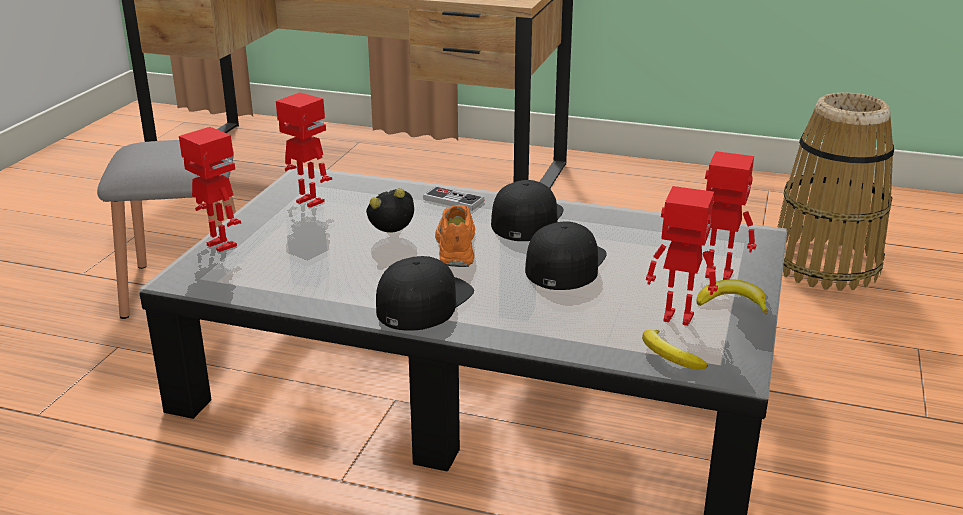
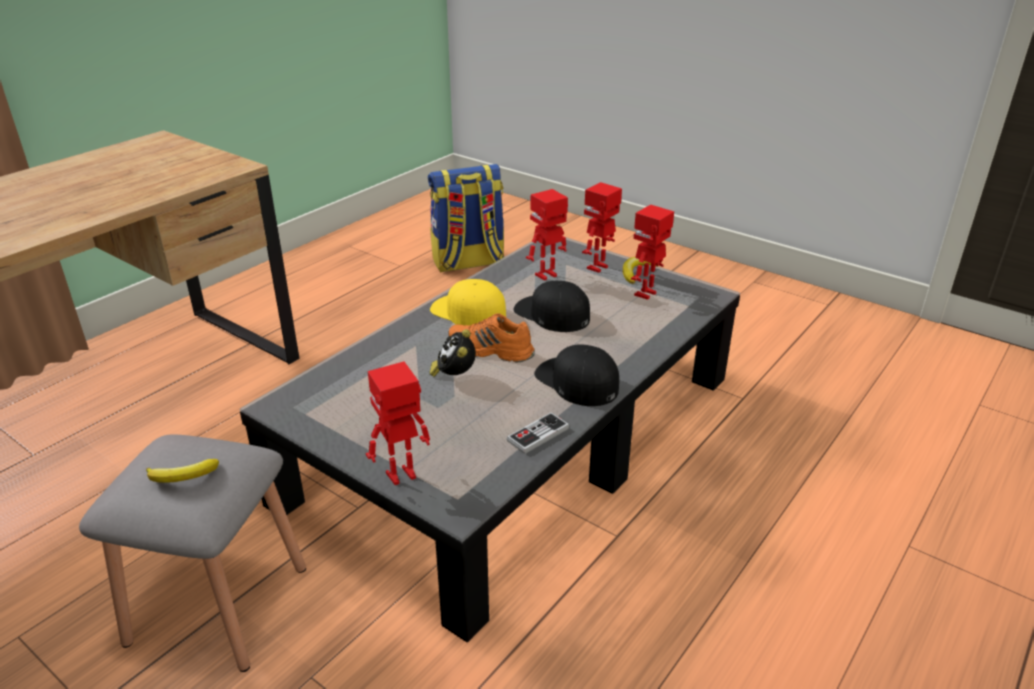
camera: 70 degrees left, 5 degrees up
toy robot [276,93,332,208] -> toy robot moved to [526,189,568,280]
game controller [423,186,485,211] -> game controller moved to [507,412,569,454]
black cap [491,180,564,241] -> yellow cap [430,279,506,326]
banana [642,330,708,370] -> banana moved to [146,459,219,483]
basket [778,93,894,291] -> backpack [428,164,504,273]

